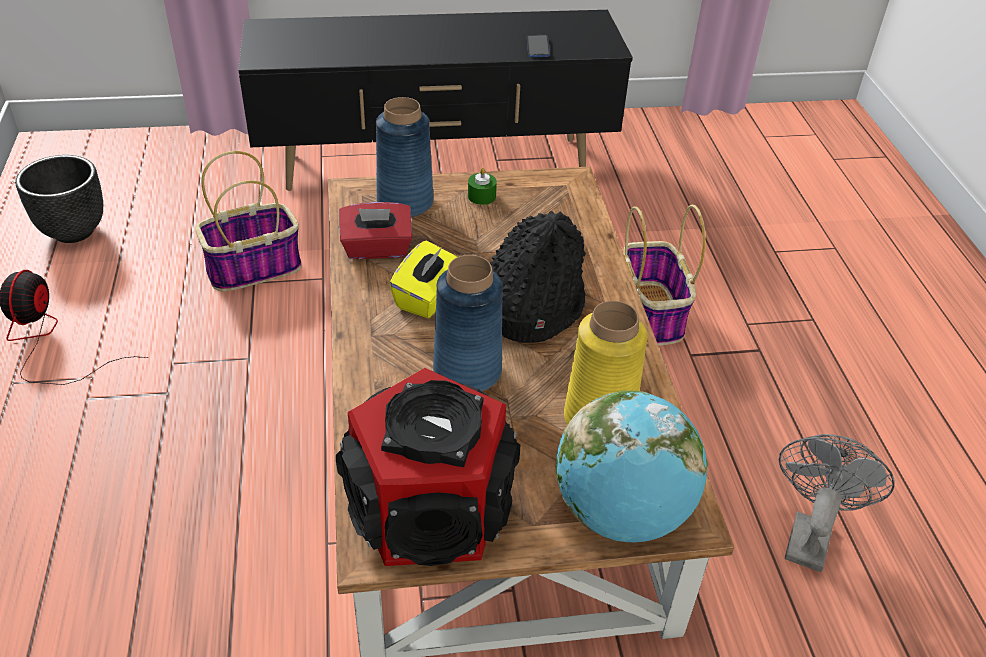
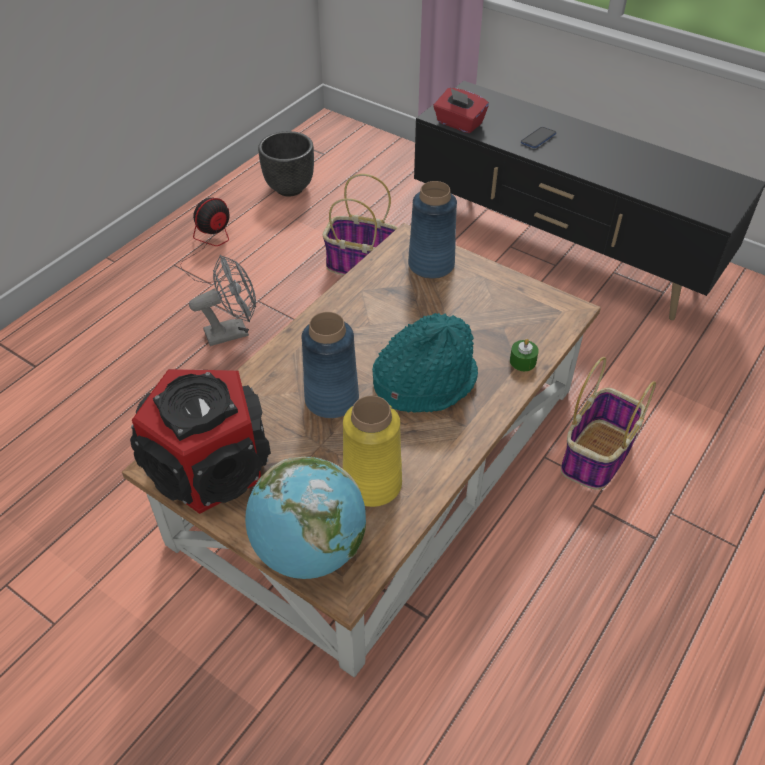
camera: 45 degrees right, 5 degrees up
red tissue box [339,202,412,259] -> red tissue box moved to [433,88,489,133]
yellow tissue box [389,240,457,318] -> none
green candle [468,168,497,205] -> green candle moved to [510,339,539,371]
black hat [489,211,585,343] -> turquoise hat [372,313,478,413]
phone [527,35,550,57] -> phone moved to [521,127,556,148]
grey fan [779,434,894,572] -> grey fan moved to [189,255,256,346]

